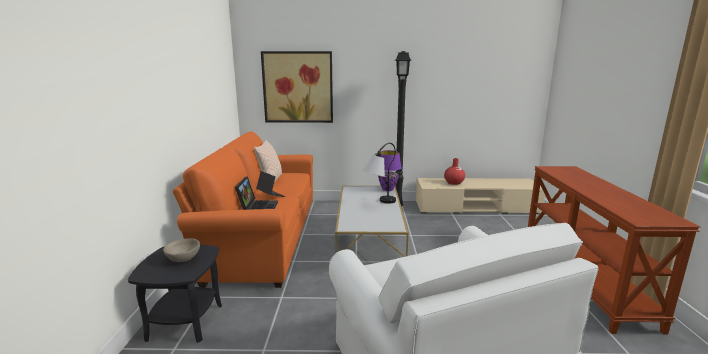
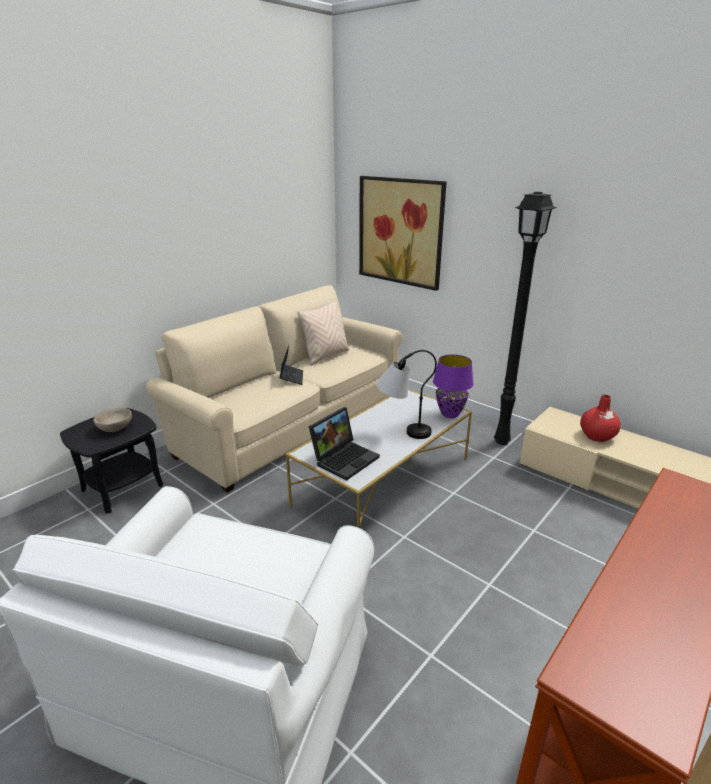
camera: 40 degrees right, 10 degrees up
orange sofa [173,131,313,288] -> beige sofa [146,285,403,493]
laptop [235,177,278,210] -> laptop moved to [309,407,380,481]

